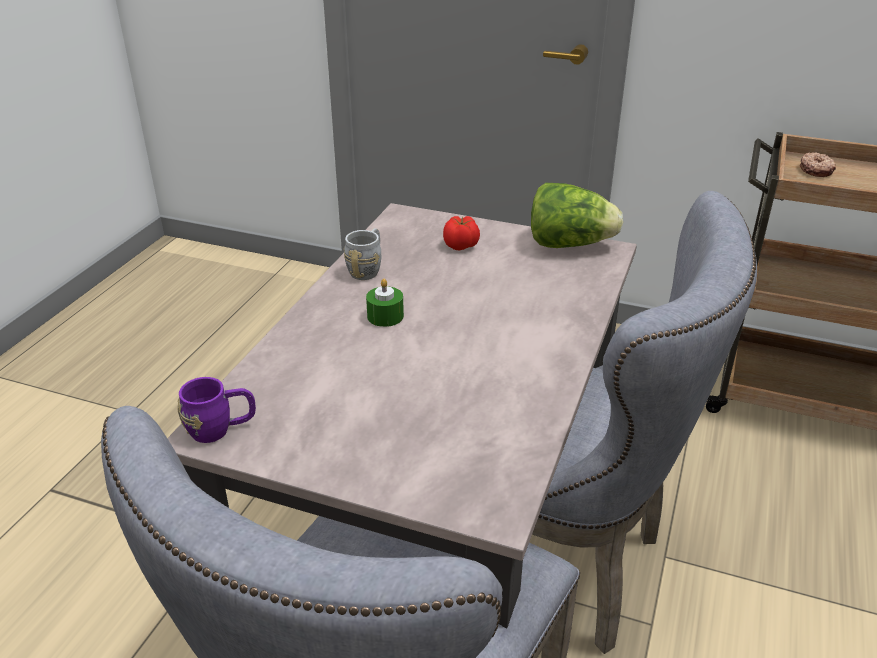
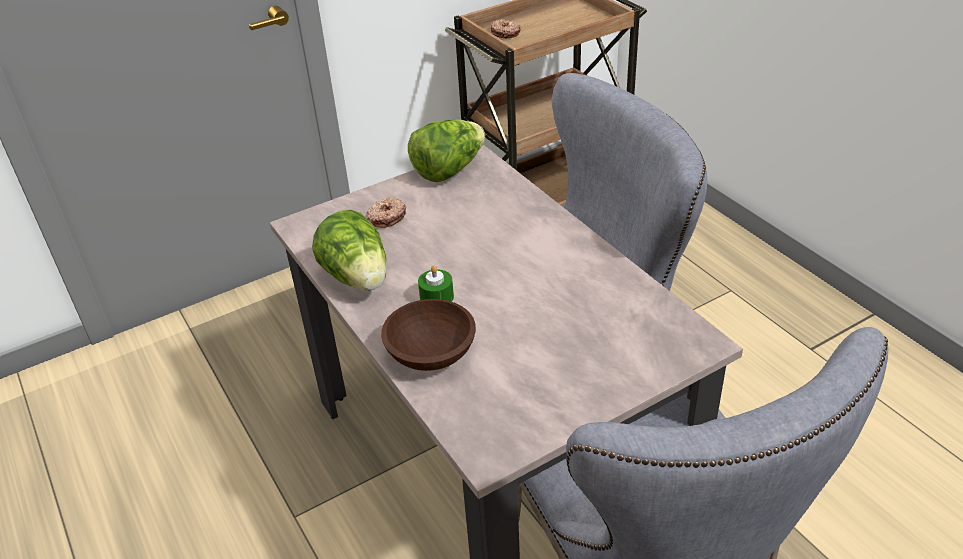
camera: 50 degrees left, 5 degrees up
purple mug [177,377,256,443] -> none
grey mug [344,228,381,280] -> lettuce [312,210,386,290]
tomato [443,216,480,250] -> donut [366,197,406,228]
none -> brown bowl [381,299,476,371]

